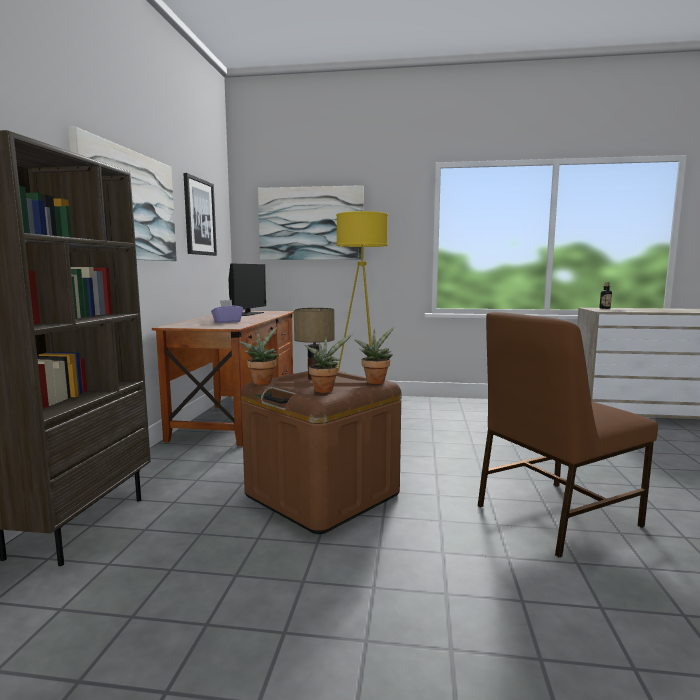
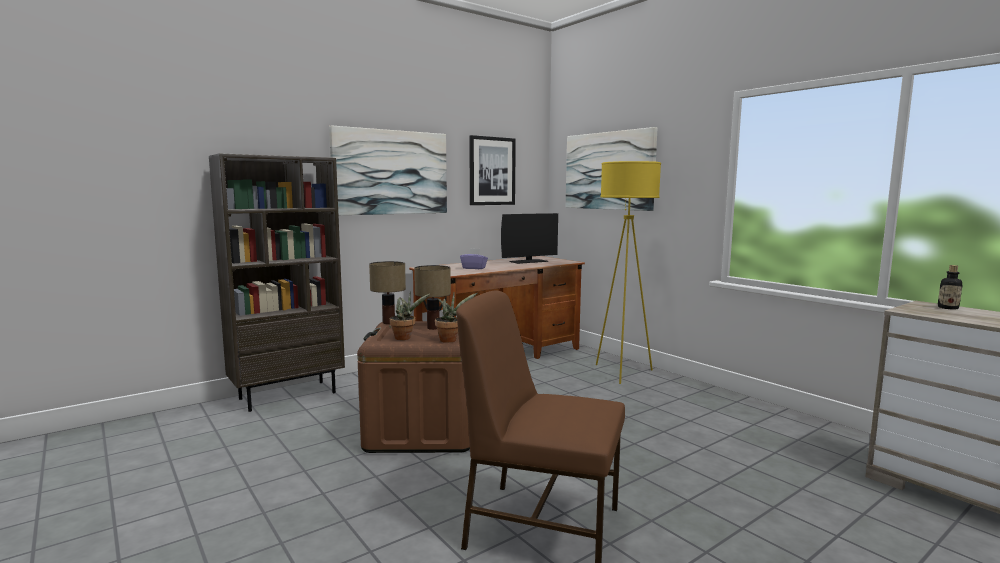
camera: 45 degrees right, 0 degrees up
potted plant [239,327,279,385] -> table lamp [369,261,406,324]

